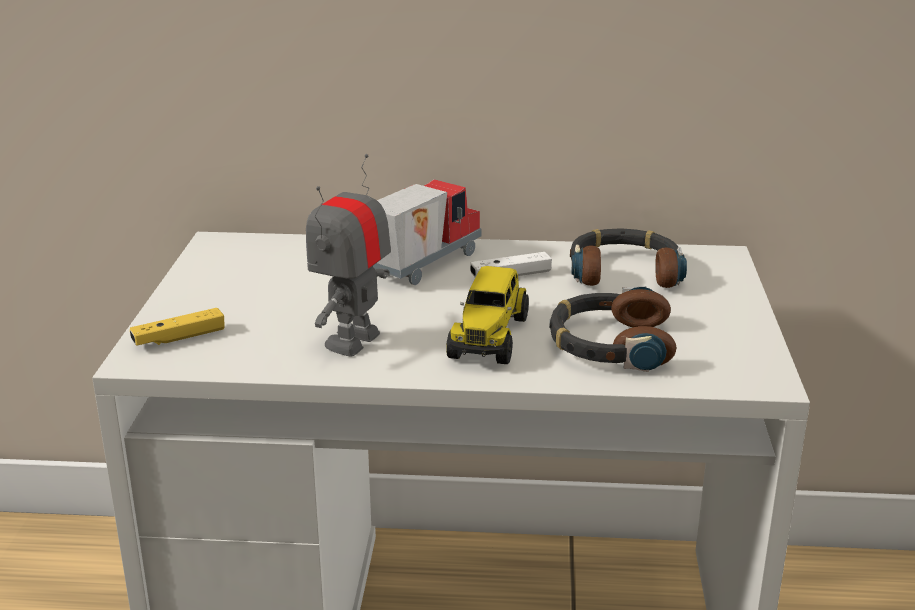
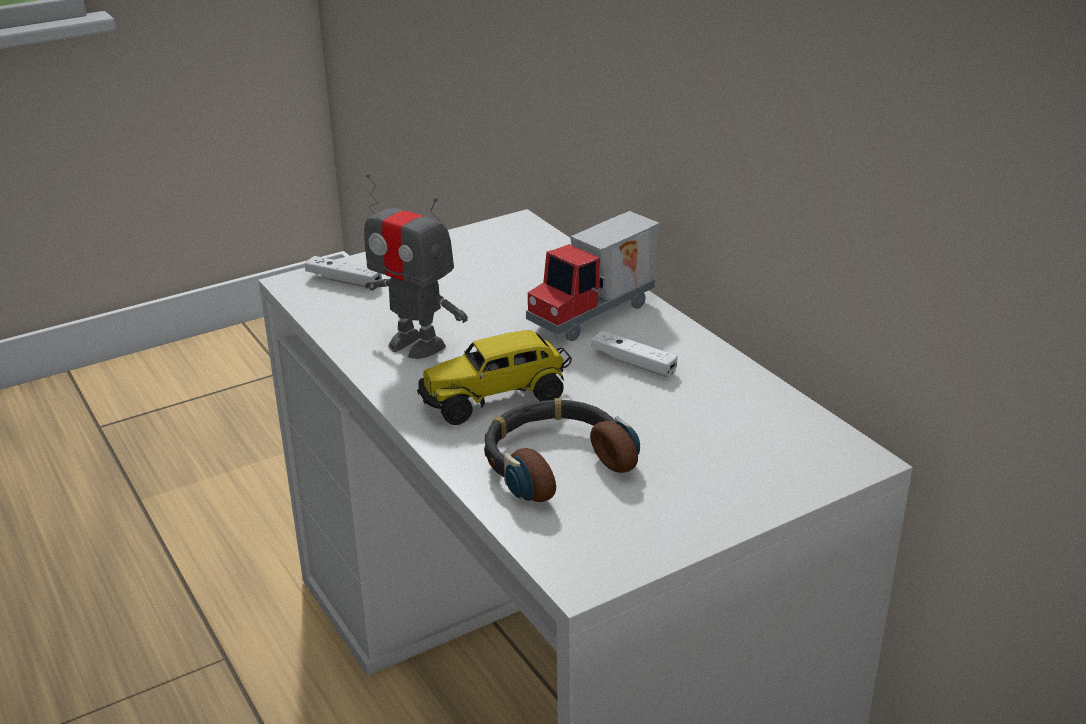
camera: 55 degrees right, 5 degrees up
yellow game controller [130,308,225,346] -> white game controller [305,256,382,288]
toy robot [306,154,391,357] -> toy robot turned 135 degrees counterclockwise [364,174,468,359]
toy truck [372,179,482,285] -> toy truck turned 135 degrees clockwise [526,211,660,341]
headphones [570,228,687,288] -> none

